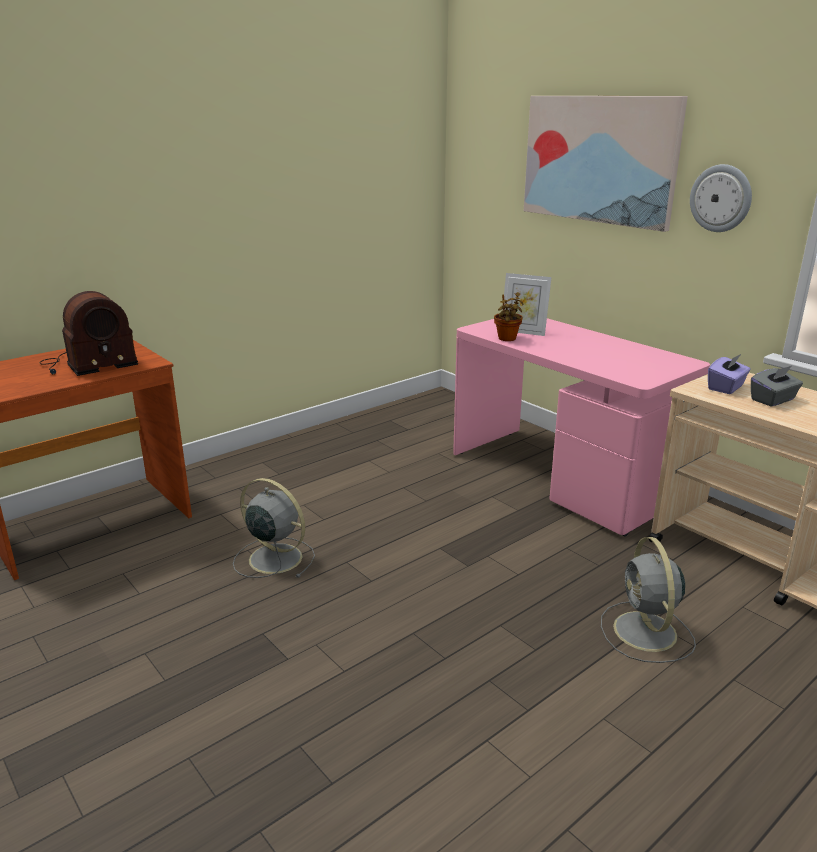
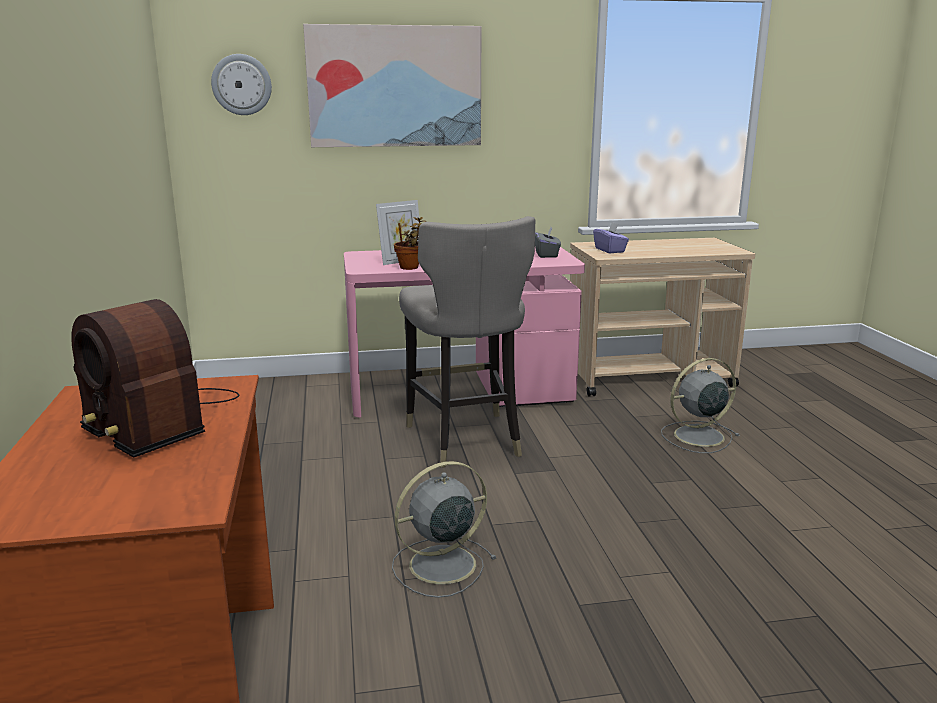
camera: 60 degrees left, 5 degrees down
radio [40,291,138,376] -> radio turned 135 degrees clockwise [71,299,239,458]
grey fan [601,537,696,663] -> grey fan turned 135 degrees clockwise [661,358,740,453]
wall clock [690,164,752,232] -> wall clock moved to [211,54,272,115]
grey tissue box [751,366,803,407] -> grey tissue box moved to [535,227,561,258]
none -> grey stool [399,216,535,468]

